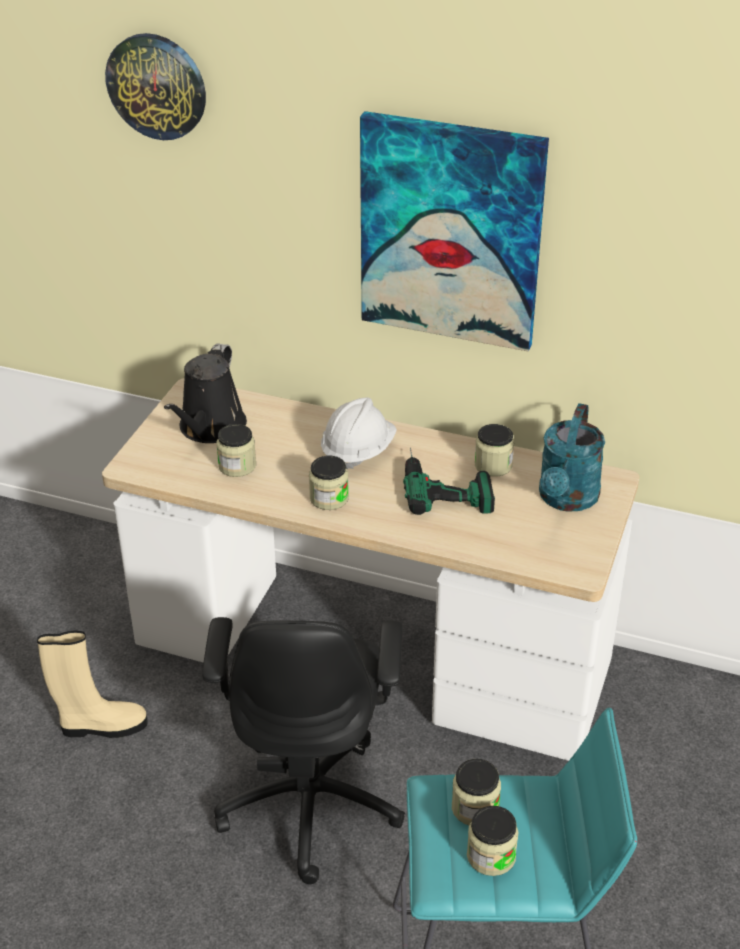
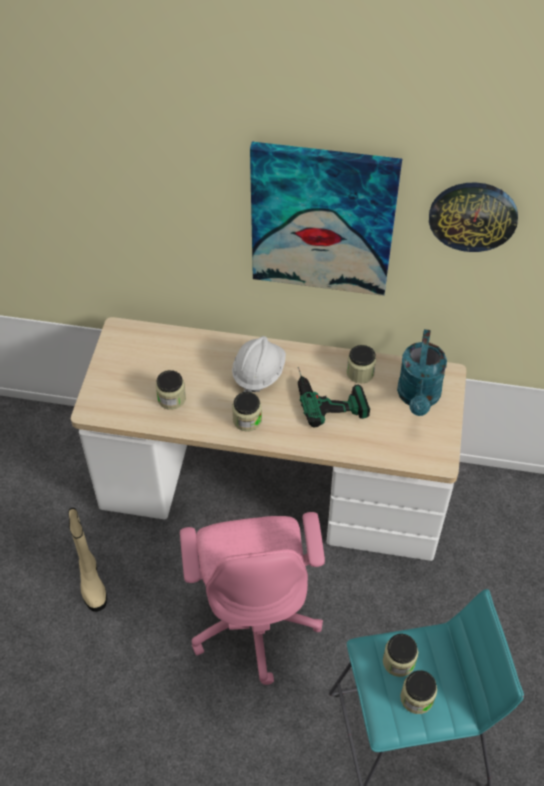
camera: 10 degrees left, 15 degrees up
beige boot [37,630,148,738] -> beige boot turned 90 degrees clockwise [68,508,107,612]
wall clock [105,33,206,140] -> wall clock moved to [429,182,518,252]
black watering can [164,343,247,443] -> none
black office chair [202,617,405,884] -> pink office chair [180,512,325,685]

